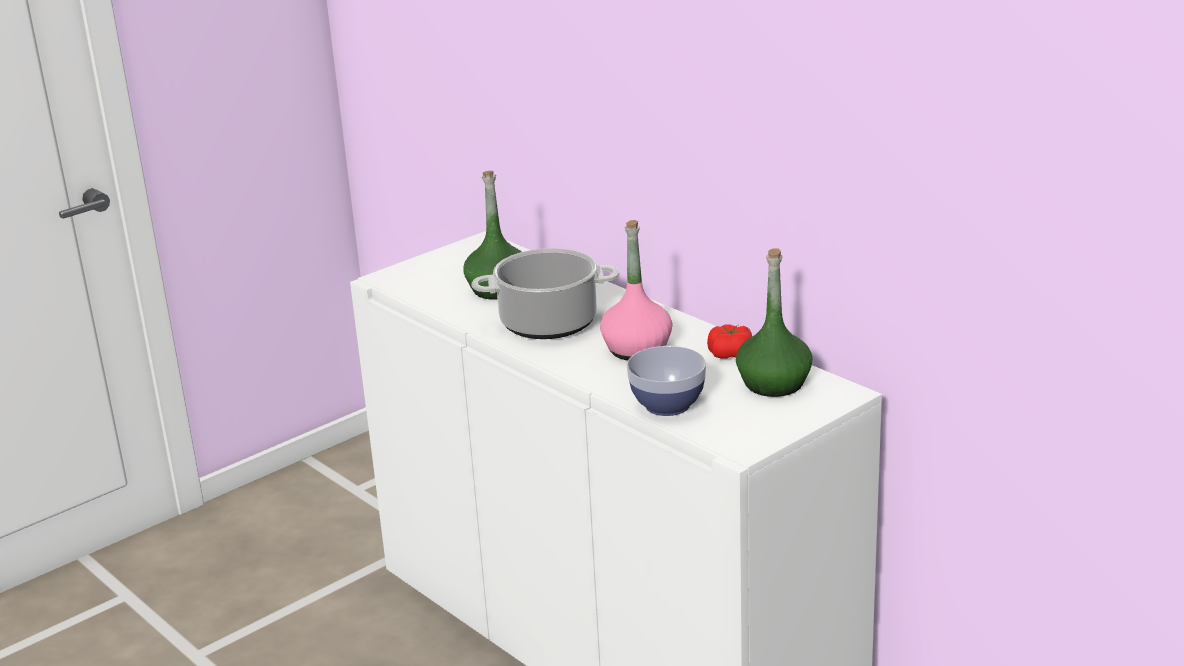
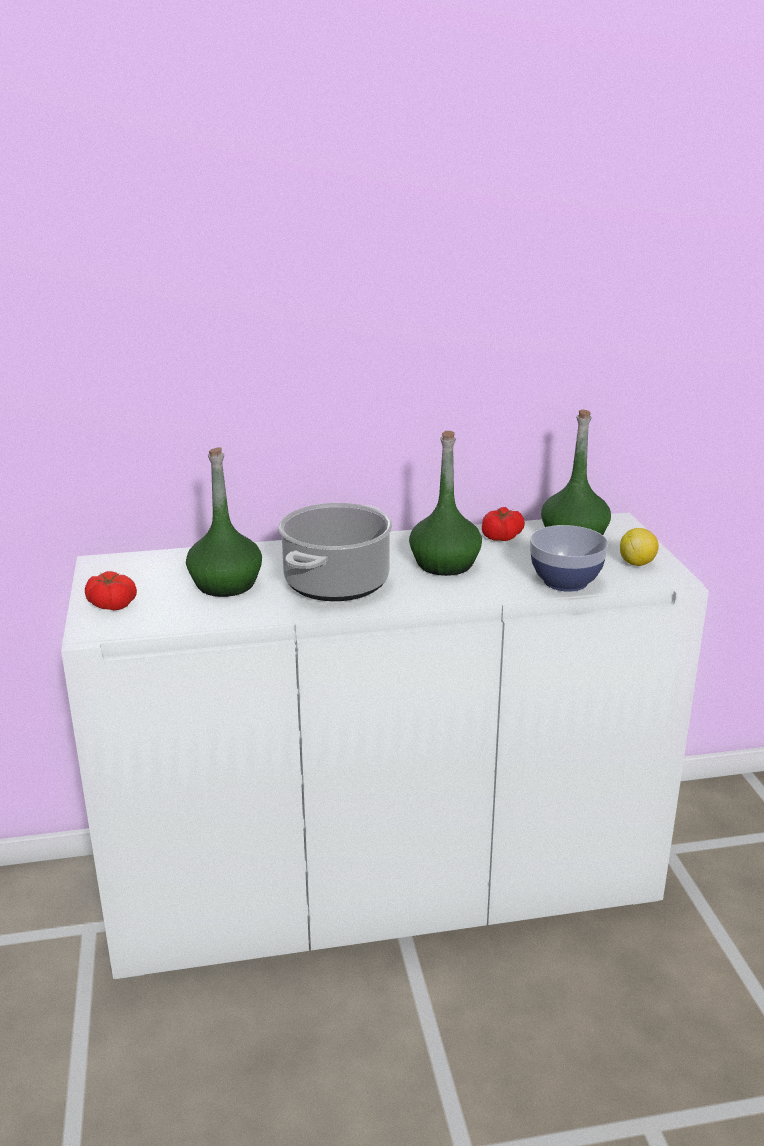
camera: 60 degrees left, 0 degrees up
pink bottle [600,220,673,360] -> green bottle [409,431,482,576]
none -> tomato [85,571,137,611]
none -> lemon [620,528,659,566]

